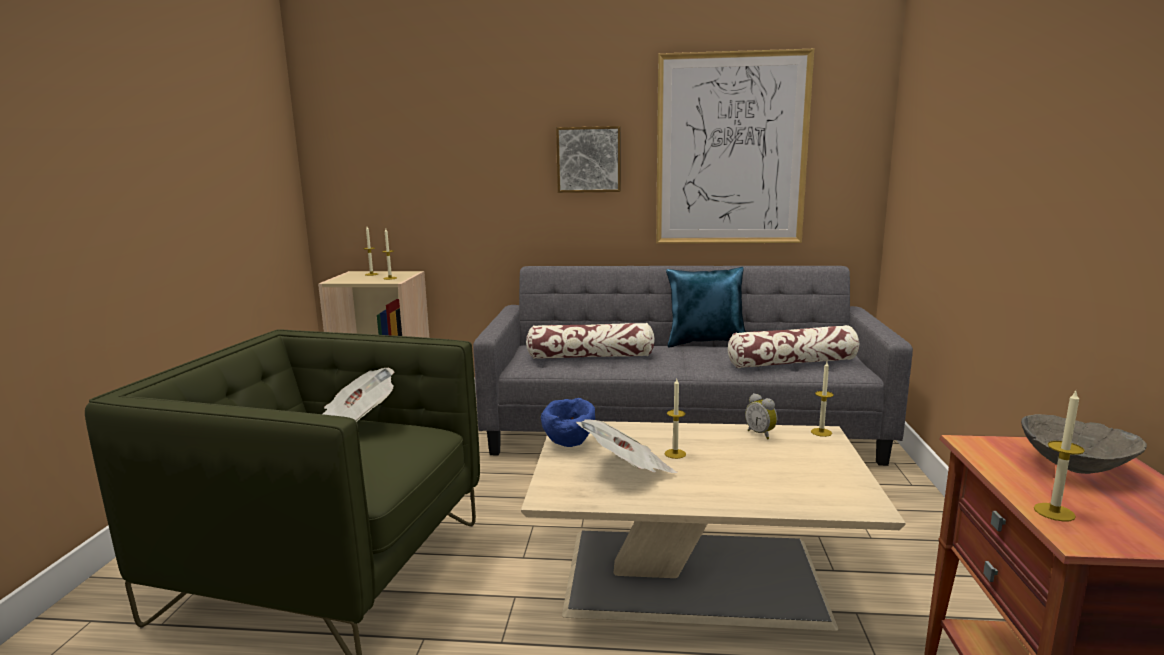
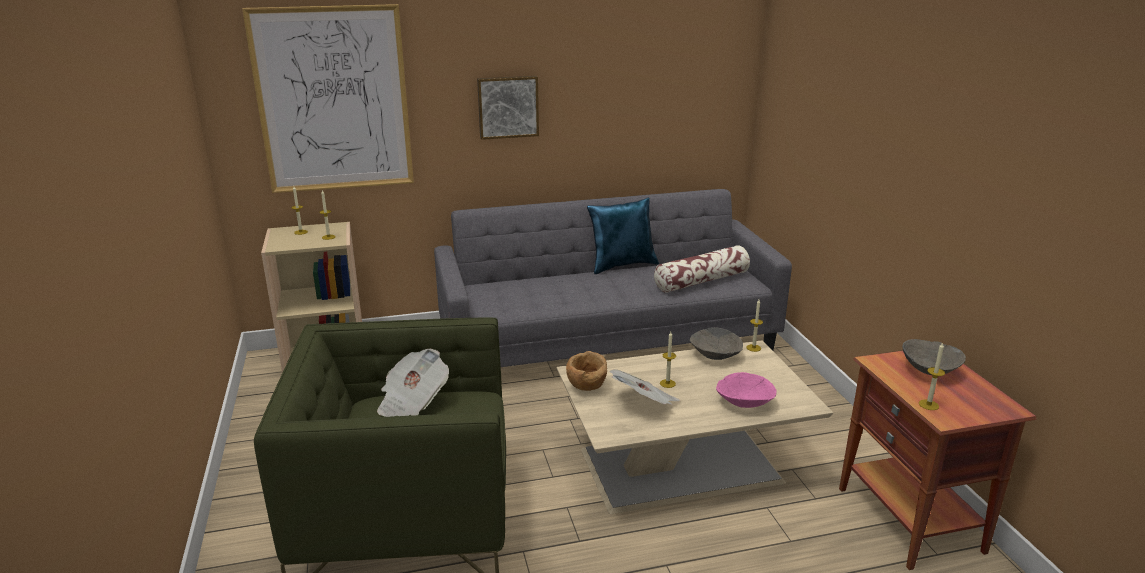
camera: 20 degrees left, 10 degrees up
pillow [526,323,655,359] -> none
blue bowl [541,398,595,447] -> brown bowl [566,351,607,391]
picture [656,49,814,244] -> picture moved to [242,4,414,193]
alarm clock [745,393,777,439] -> grey bowl [690,327,743,360]
none -> pink bowl [716,372,777,408]

